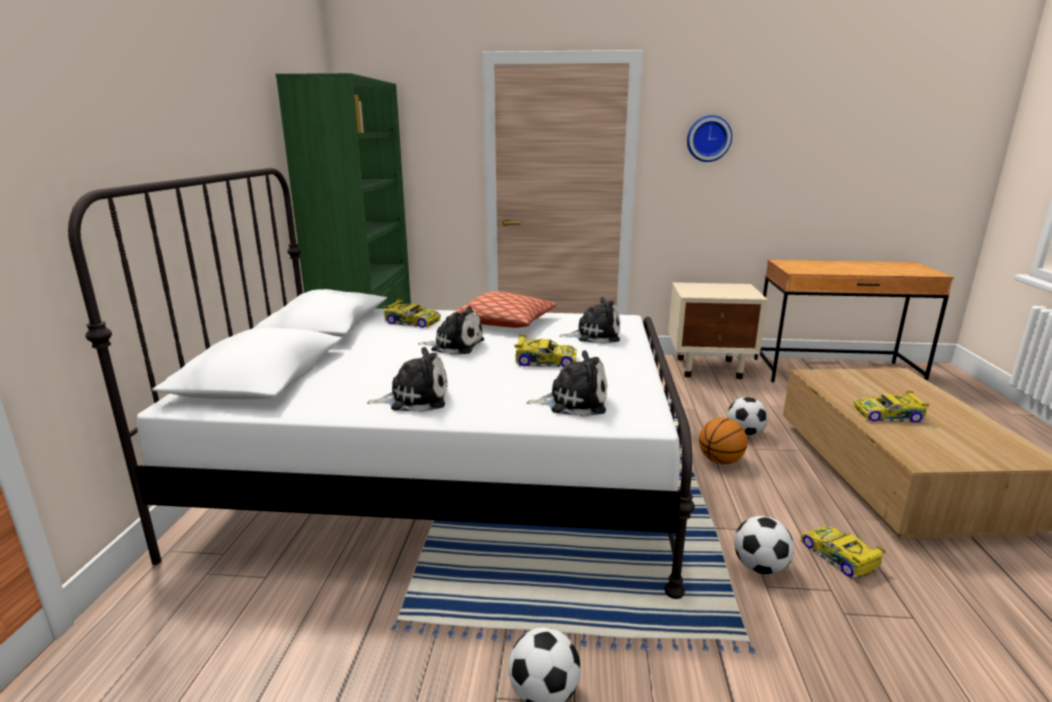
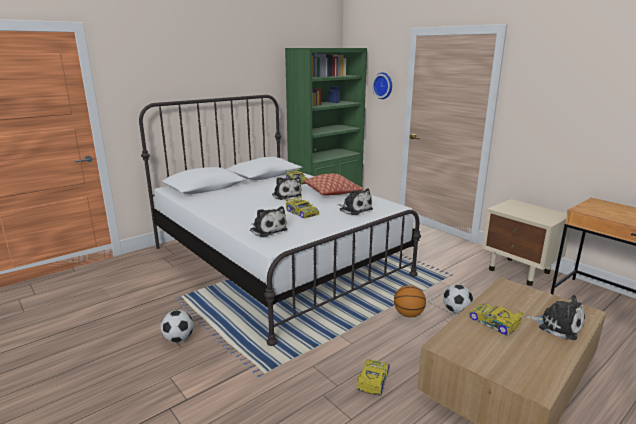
camera: 45 degrees right, 0 degrees up
plush toy [367,347,448,412] -> plush toy moved to [525,295,585,340]
wall clock [687,115,732,162] -> wall clock moved to [372,72,392,99]
football [734,516,794,575] -> none

